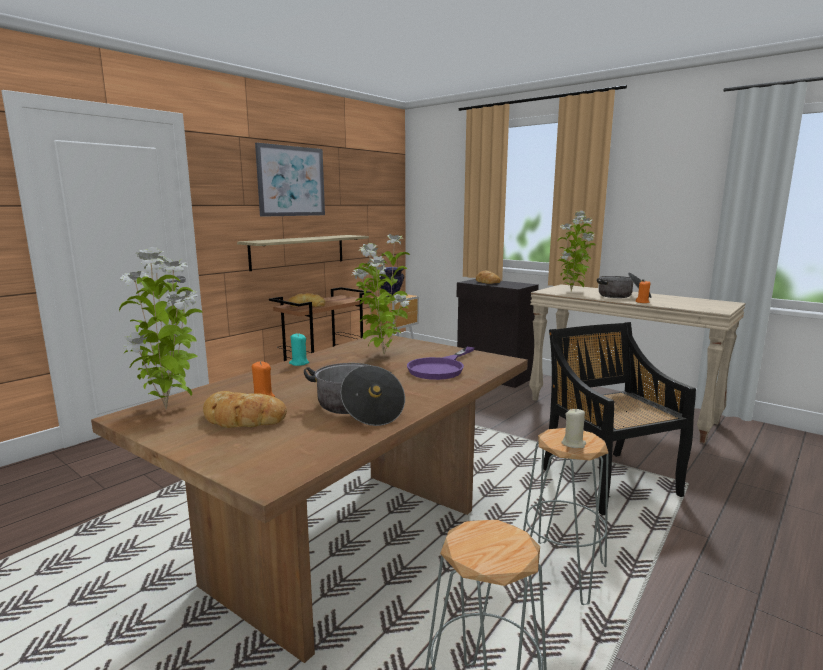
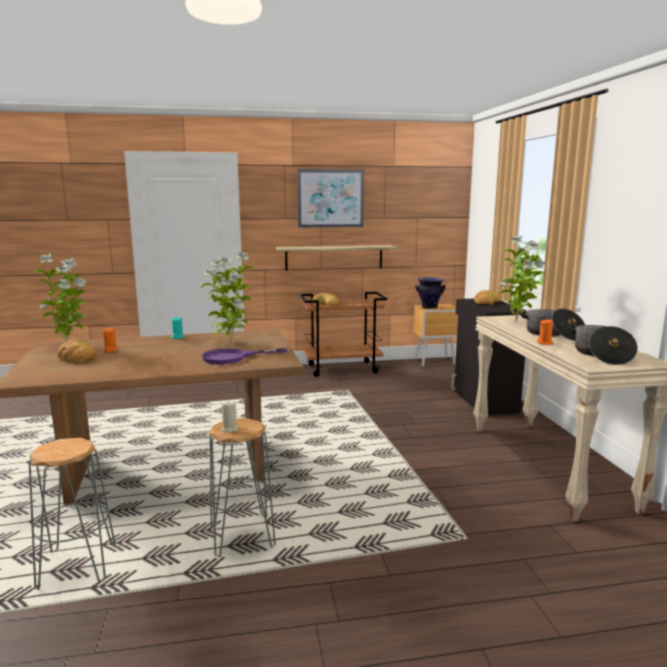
camera: 40 degrees right, 0 degrees up
cooking pot [304,363,405,426] -> cooking pot moved to [569,323,638,365]
black chair [543,322,696,516] -> none

